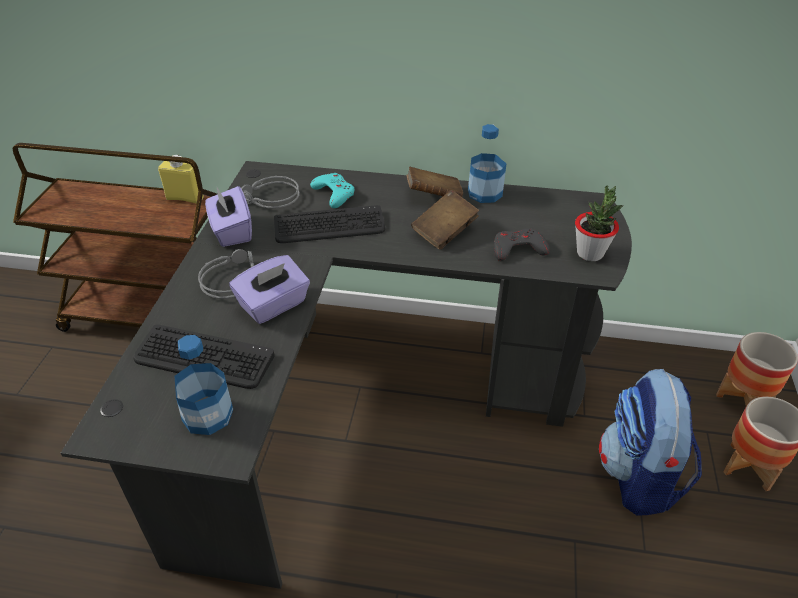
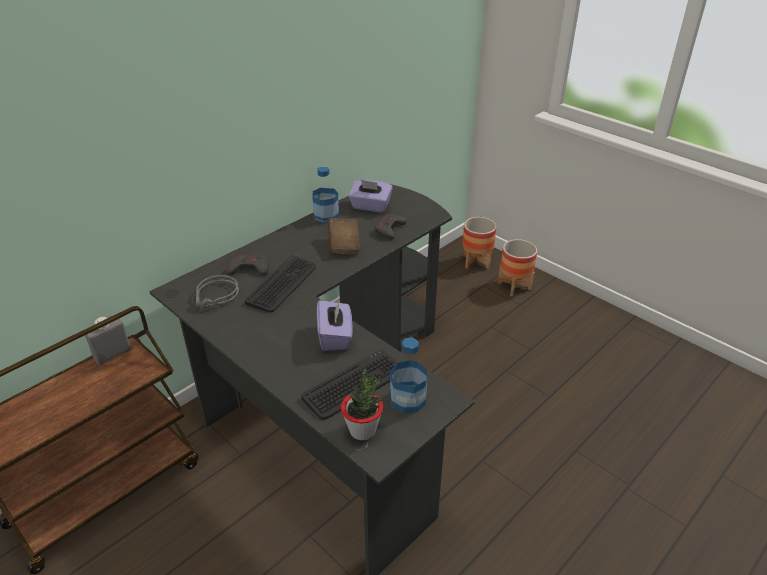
camera: 55 degrees left, 5 degrees down
yellow bottle [158,155,204,204] -> grey bottle [85,317,131,365]
grey headphones [198,249,254,299] -> none
purple tissue box [205,186,252,247] -> purple tissue box moved to [348,179,393,212]
turquoise game controller [310,173,355,208] -> grey game controller [226,254,268,275]
brown book [406,167,463,197] -> none
potted plant [575,185,623,261] -> potted plant moved to [341,369,383,440]
backpack [599,369,702,516] -> none

